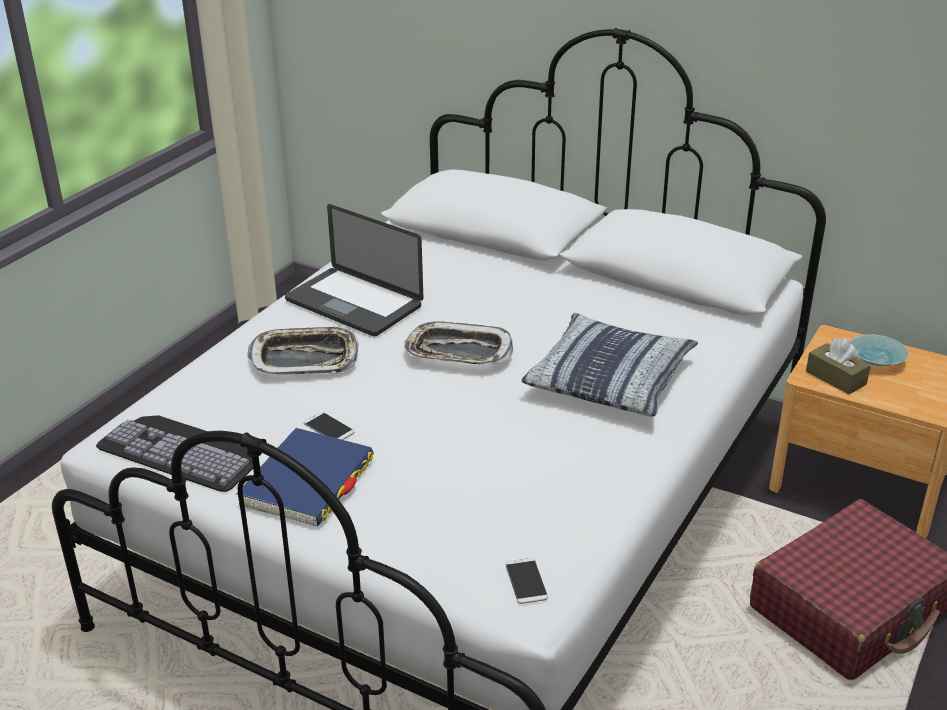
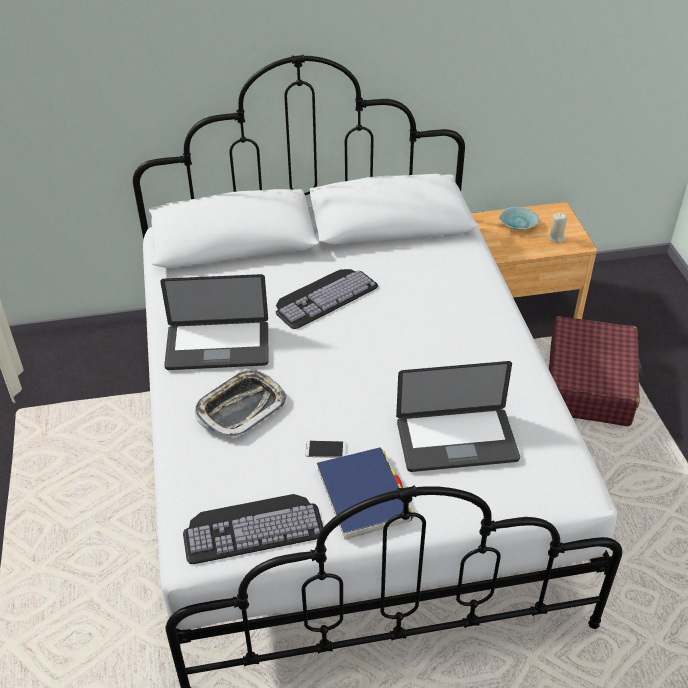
camera: 40 degrees left, 10 degrees up
tray [404,322,514,365] -> none
phone [505,558,548,604] -> none
pillow [521,313,698,417] -> none
brown tissue box [806,338,871,394] -> none
none -> keyboard [276,269,378,329]
none -> laptop [396,361,520,472]
none -> beige candle [548,213,567,243]

